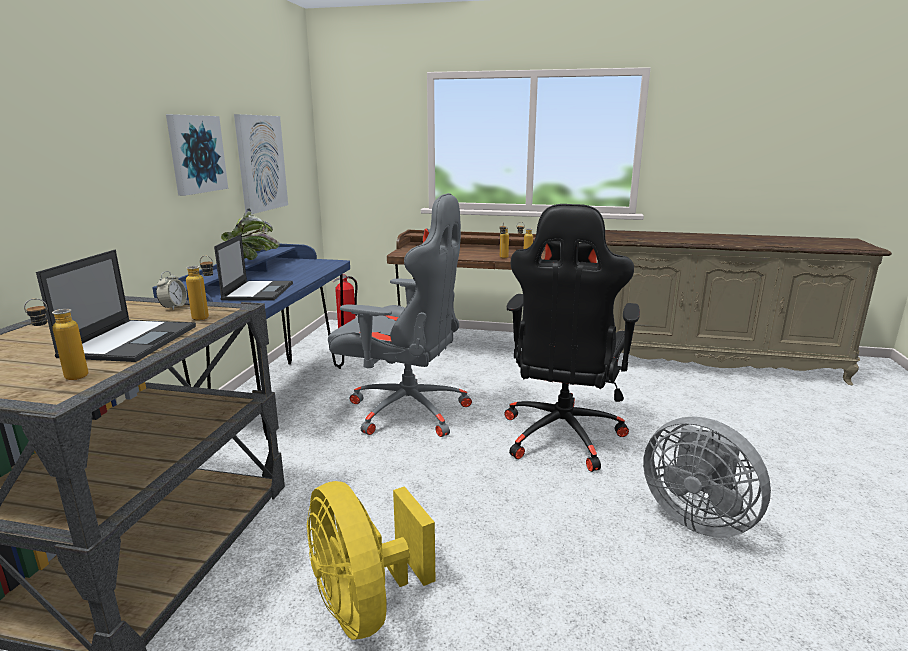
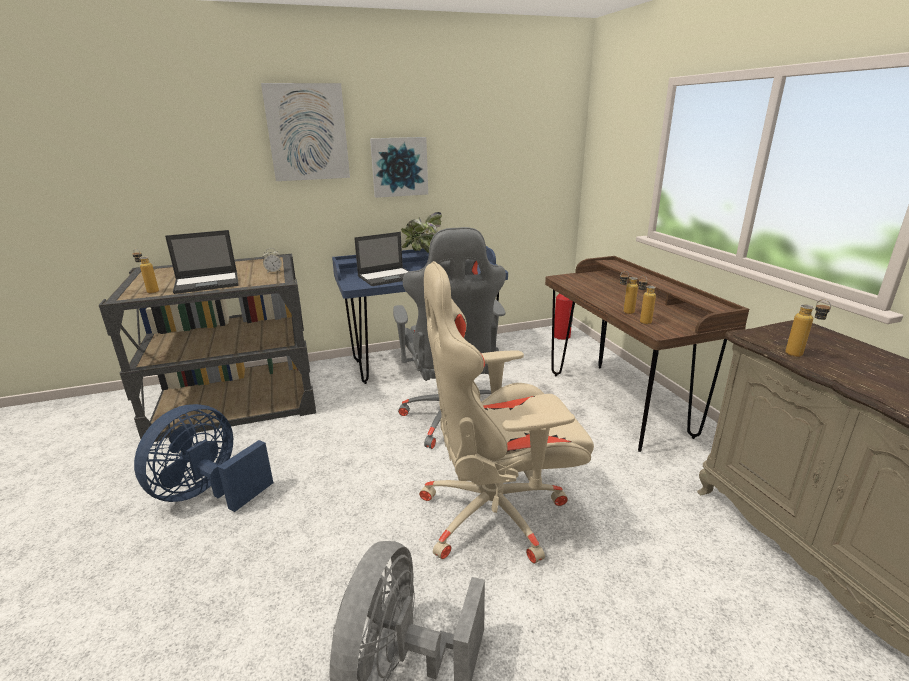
camera: 60 degrees right, 5 degrees up
bottle [186,256,213,320] -> bottle moved to [785,299,831,357]
picture [234,114,288,214] -> picture moved to [261,83,350,181]
yellow fan [307,481,435,640] -> blue fan [134,404,273,512]
black office chair [504,204,640,472] -> beige office chair [419,261,594,563]

